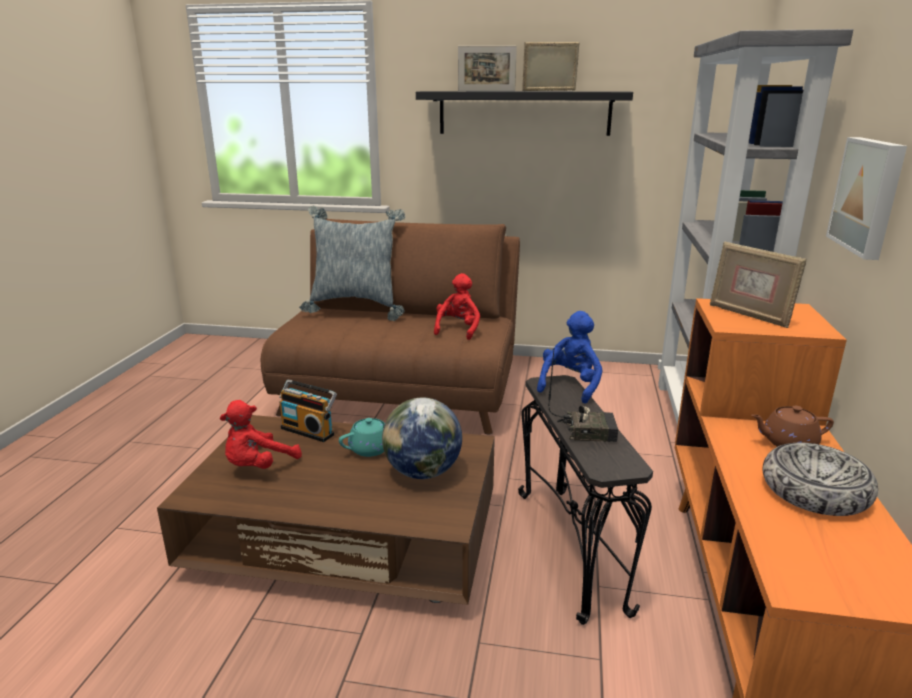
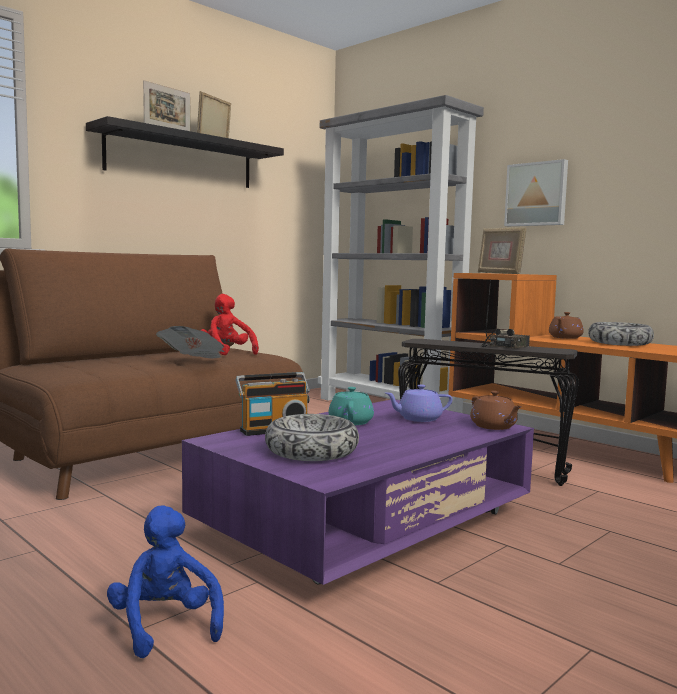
camera: 55 degrees left, 15 degrees down
brown coffee table [157,415,495,605] -> purple coffee table [182,399,534,585]
red plush toy [220,400,302,469] -> bowl [265,414,359,461]
pillow [299,205,405,321] -> none
globe [382,398,462,479] -> purple teapot [385,385,453,422]
blue plush toy [537,311,603,404] -> blue plush toy moved to [107,505,224,658]
picture frame [710,242,806,328] -> picture frame turned 60 degrees clockwise [478,227,526,274]
none -> newspaper [156,326,225,358]
none -> brown teapot [470,391,522,430]

